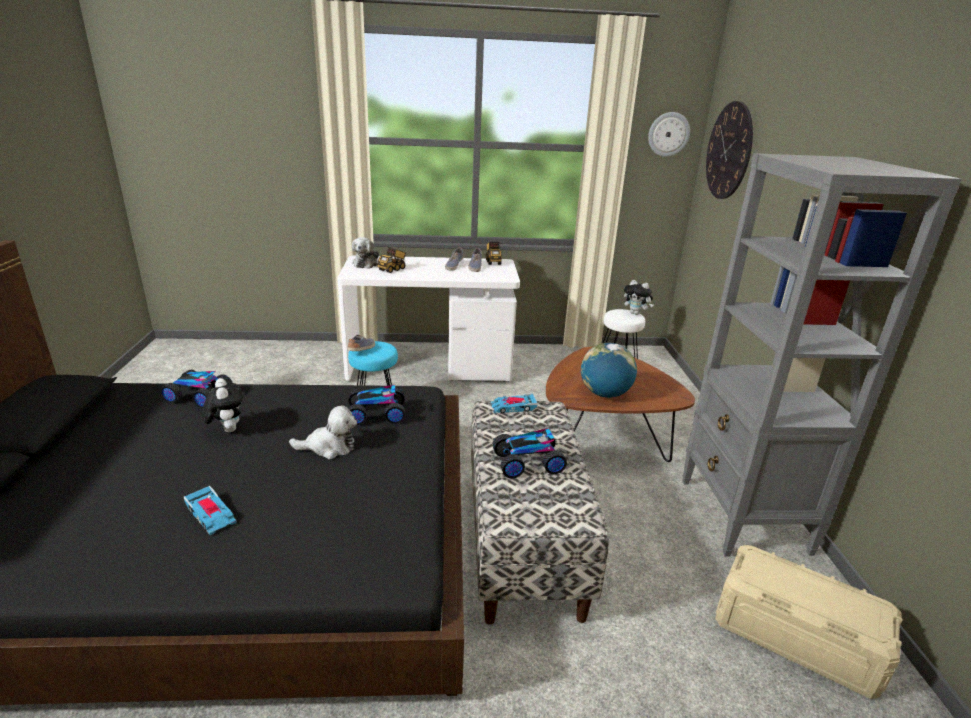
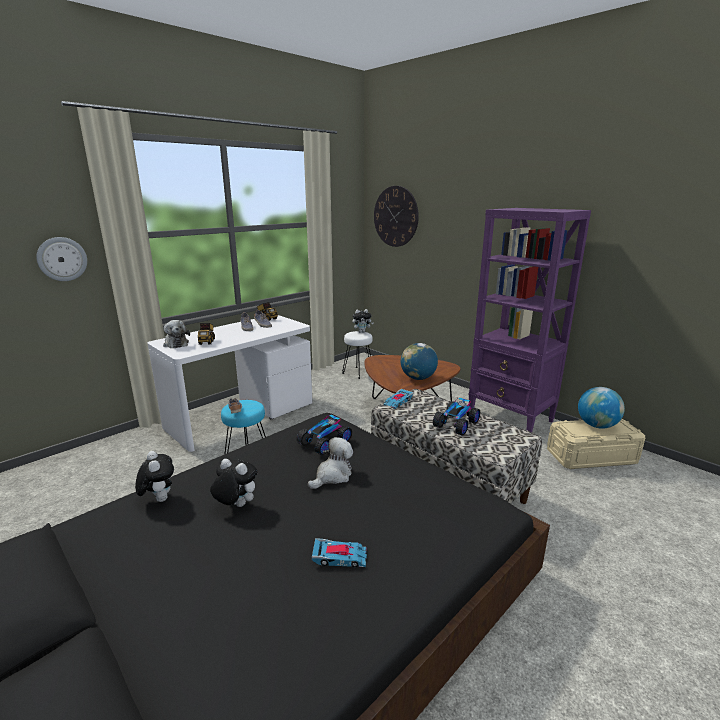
camera: 40 degrees left, 5 degrees down
toy car [160,370,233,409] -> plush toy [135,451,174,502]
wall clock [648,112,690,157] -> wall clock moved to [36,237,87,281]
grey bookcase [682,153,962,556] -> purple bookcase [468,208,591,432]
none -> globe [578,387,625,429]

